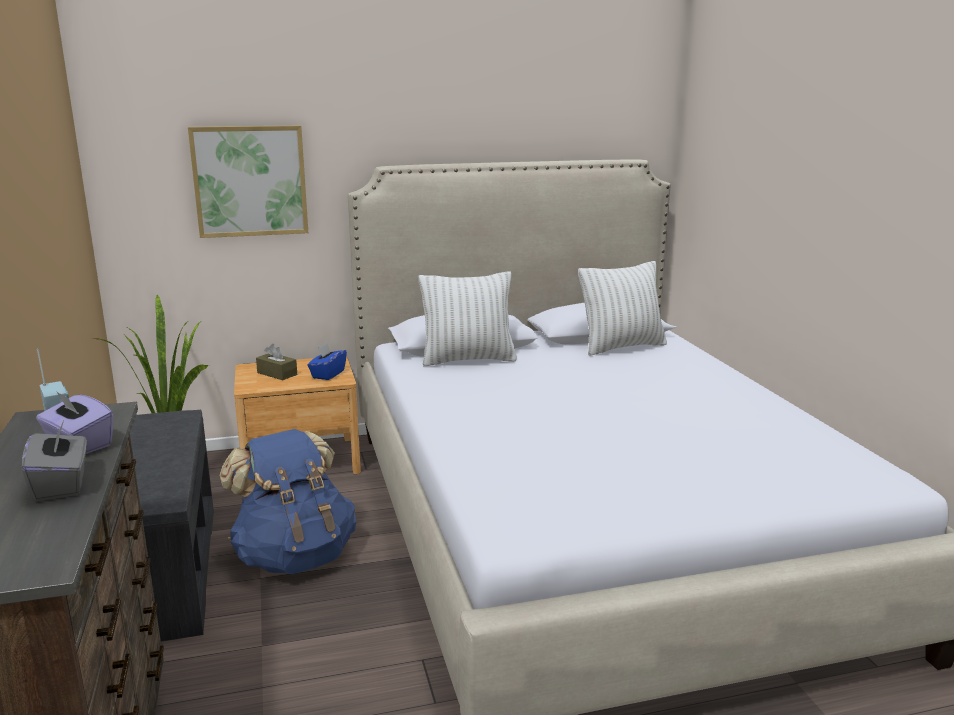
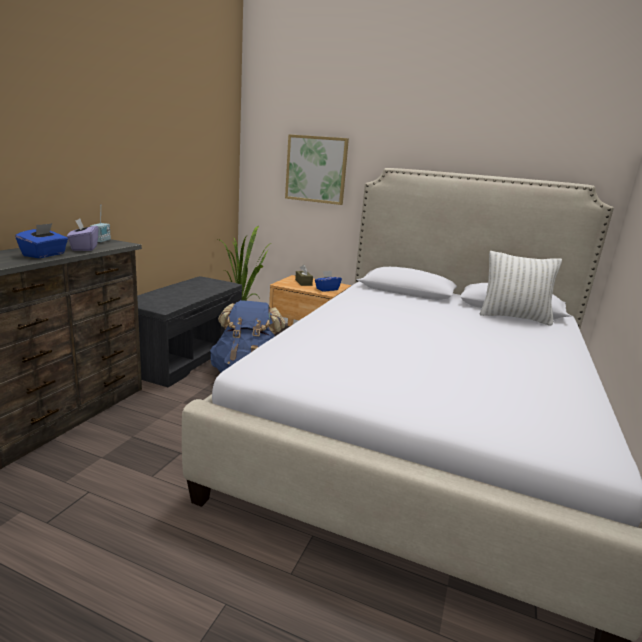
camera: 35 degrees right, 0 degrees up
grey tissue box [22,421,87,501] -> blue tissue box [15,223,68,258]
white pillow [418,271,517,366] -> none

